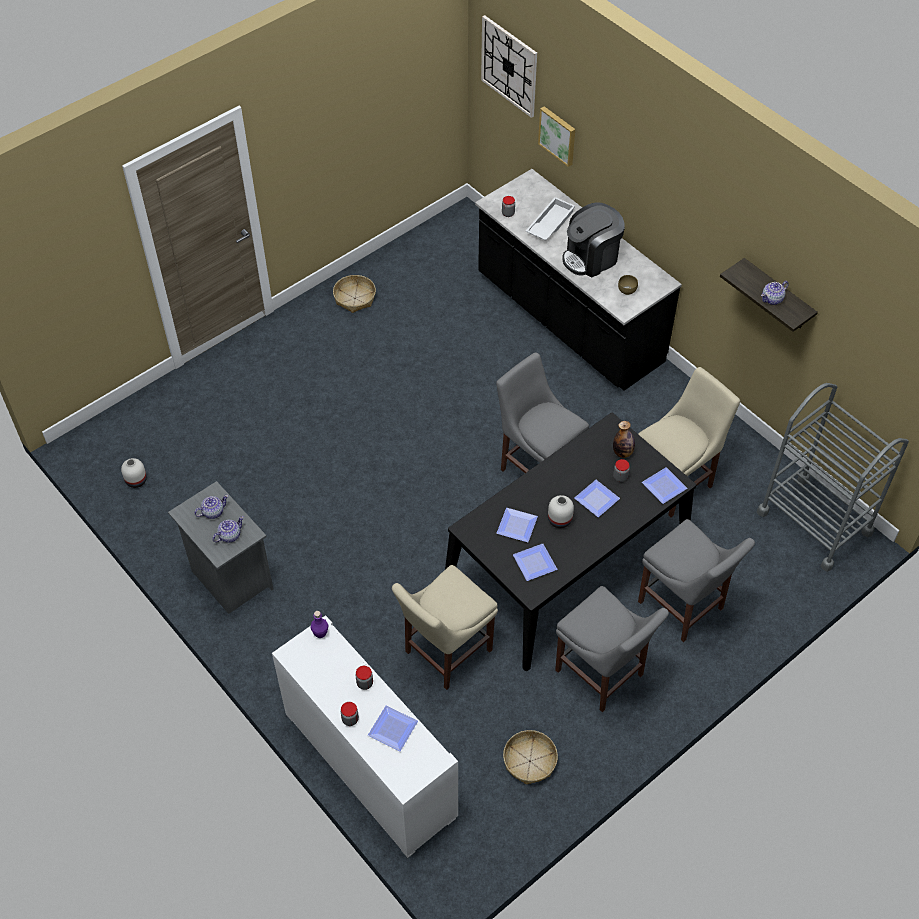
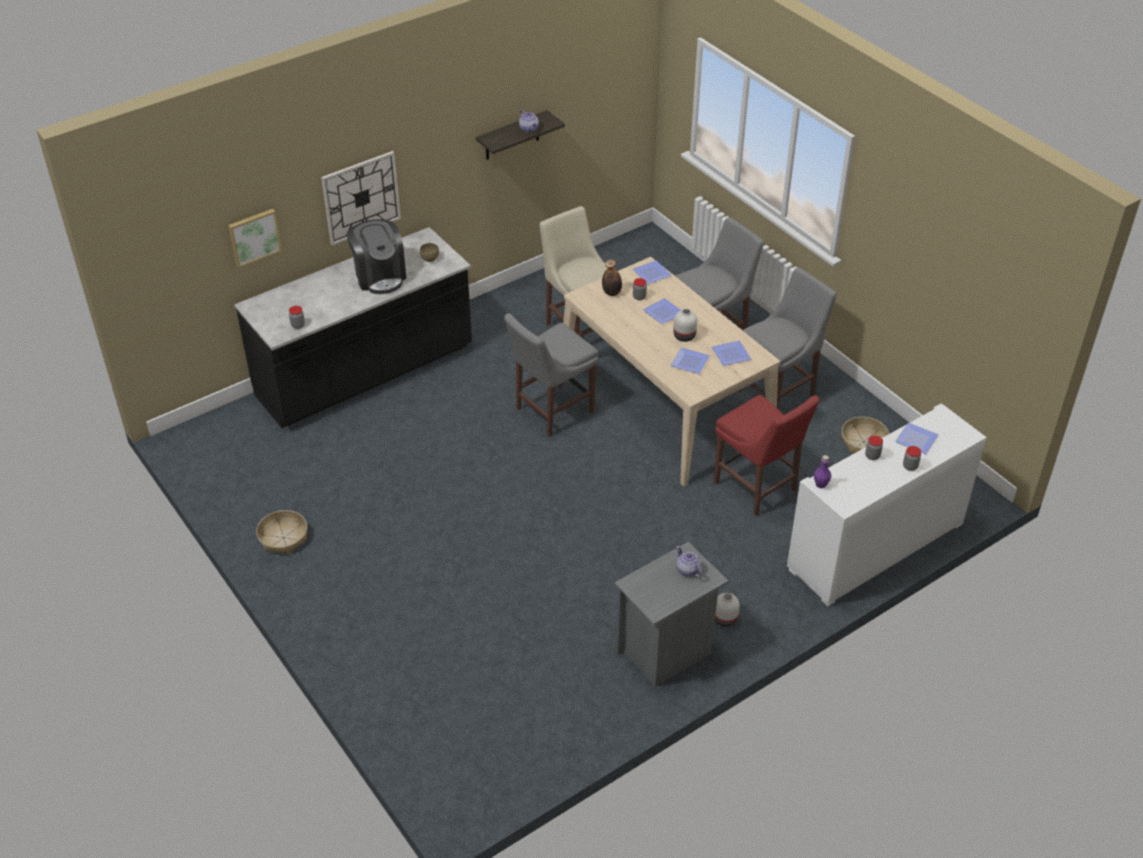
camera: 85 degrees left, 10 degrees down
white vase [121,458,147,488] -> white vase moved to [715,593,740,627]
teapot [194,495,228,519] -> none
beige chair [392,565,498,690] -> red chair [714,395,820,516]
black dining table [445,412,696,671] -> beige dining table [563,257,780,486]
wall clock [481,15,537,118] -> wall clock moved to [321,151,401,246]
white tray [526,197,575,241] -> none
grey cart [757,383,909,572] -> none

